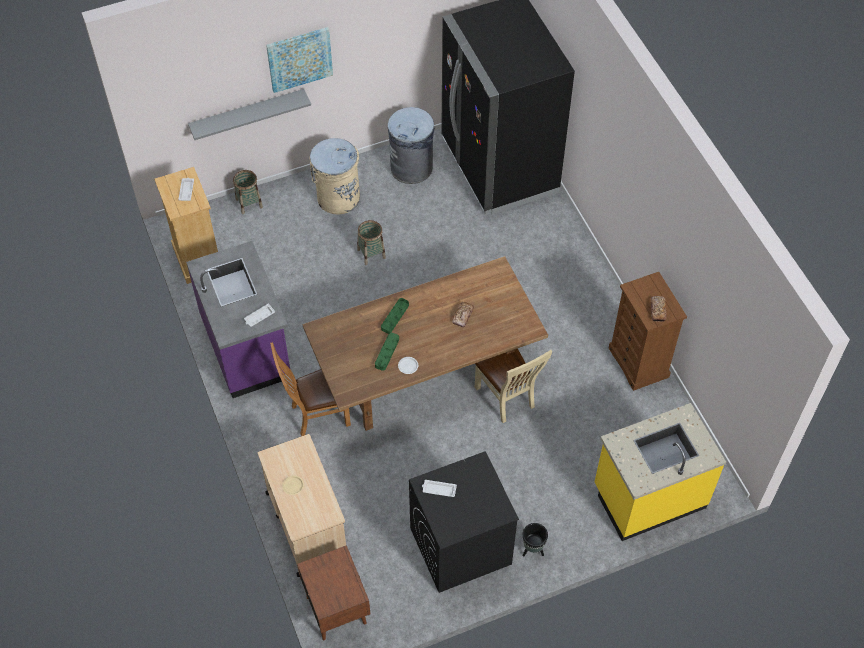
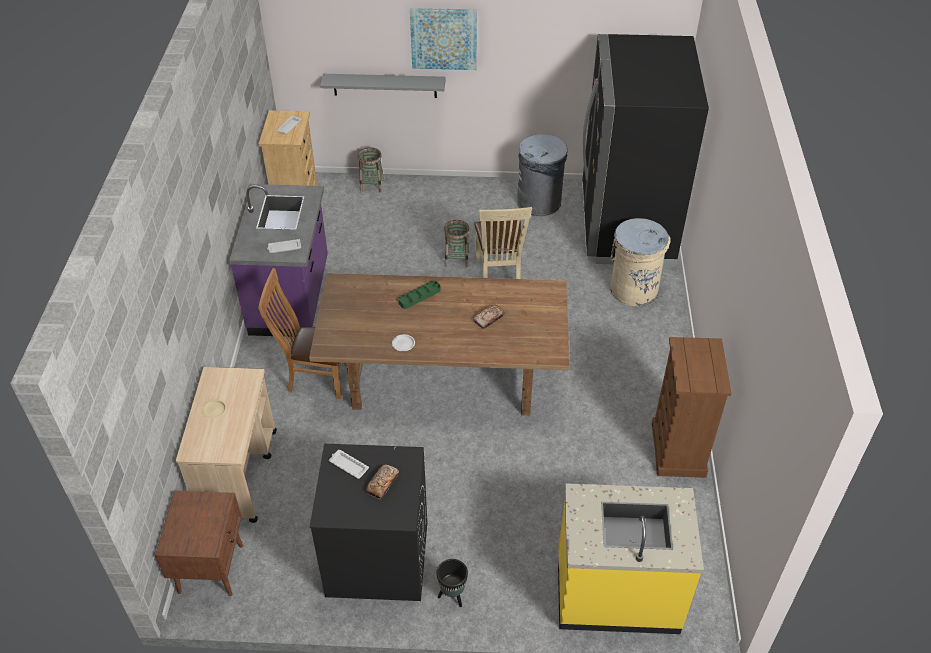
camera: 25 degrees right, 10 degrees down
beige trash can [310,138,360,214] -> beige trash can moved to [610,218,671,306]
green tray [375,333,399,371] -> none
beige chair [475,348,553,423] -> beige chair moved to [474,207,532,279]
bread [651,296,667,322] -> bread moved to [366,464,399,500]

